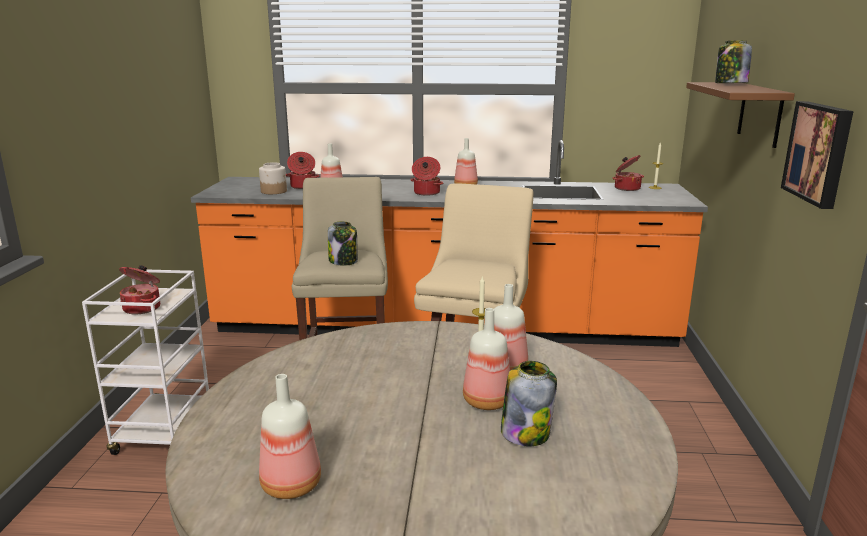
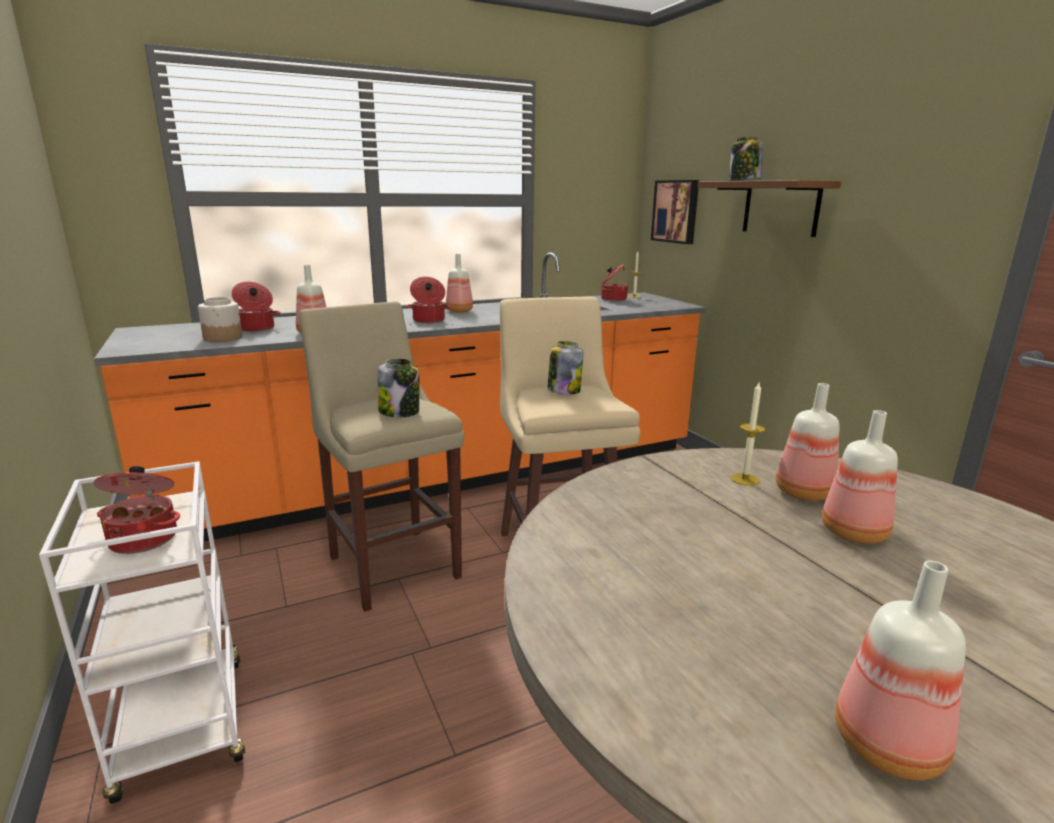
camera: 30 degrees left, 0 degrees up
jar [501,361,557,446] -> jar moved to [548,341,583,394]
picture [781,101,854,209] -> picture moved to [651,180,699,244]

